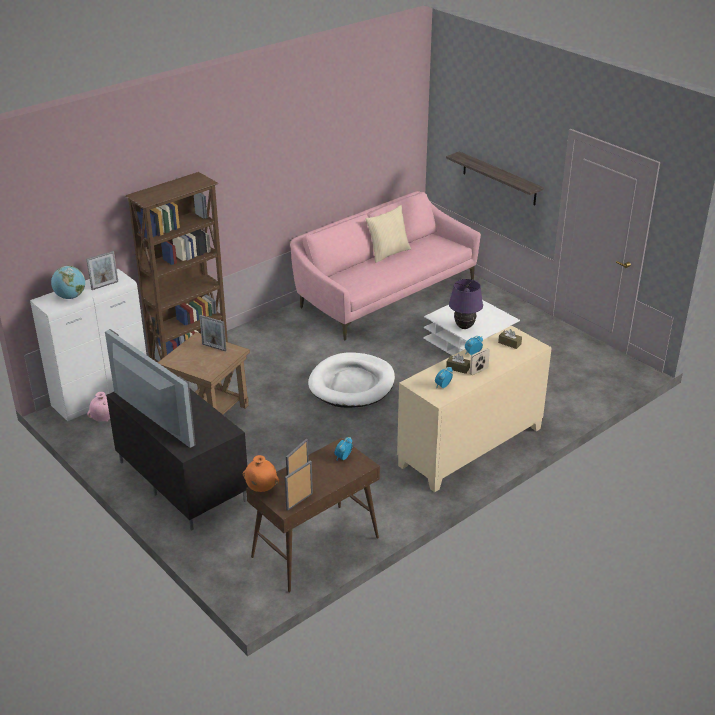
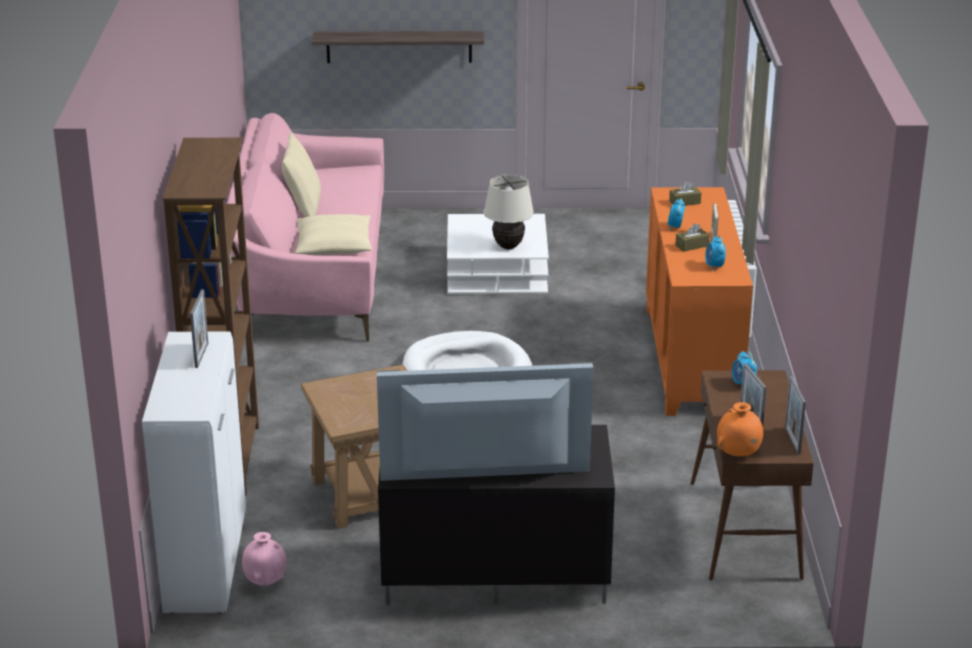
camera: 50 degrees left, 5 degrees down
globe [51,266,85,299] -> none
picture frame [199,315,227,352] -> none
beige cabinet [397,325,552,492] -> orange cabinet [646,187,753,416]
purple table lamp [449,279,483,329] -> beige table lamp [484,174,534,249]
none -> beige pillow [295,214,372,255]

